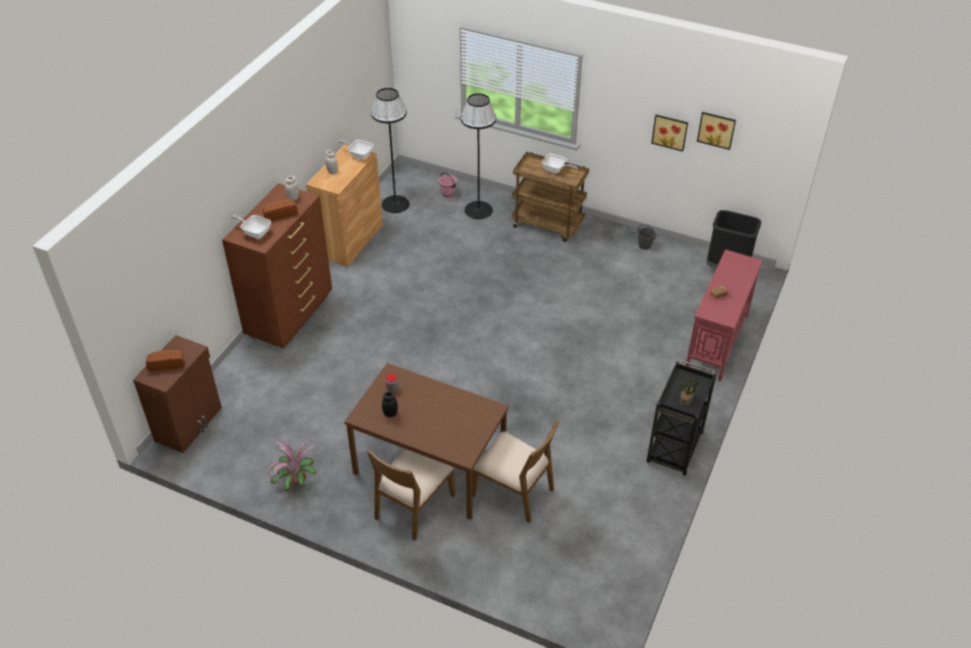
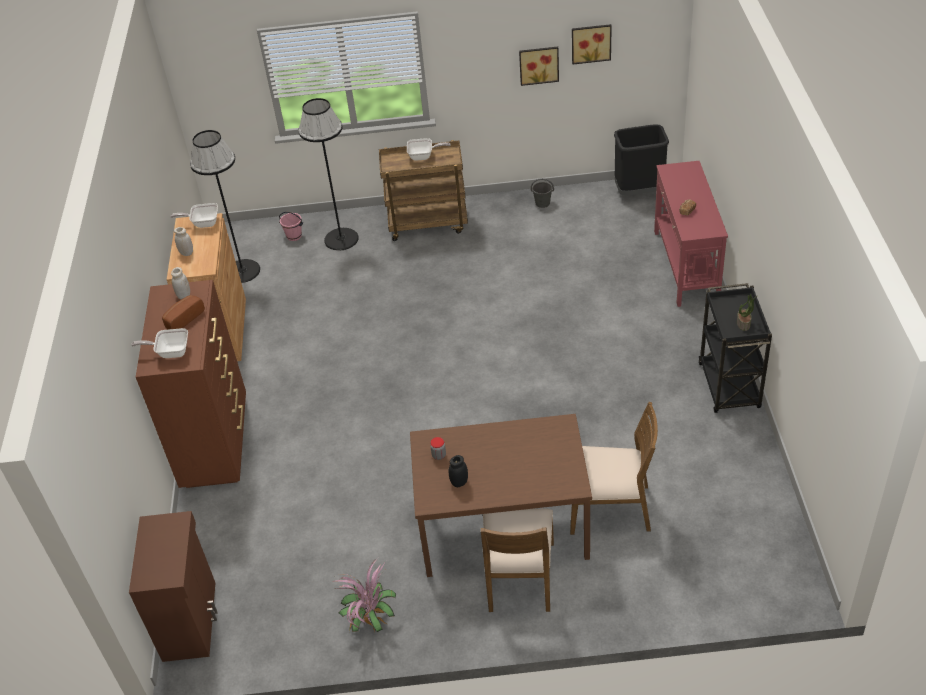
camera: 25 degrees left, 0 degrees up
bread [146,350,184,371] -> none

